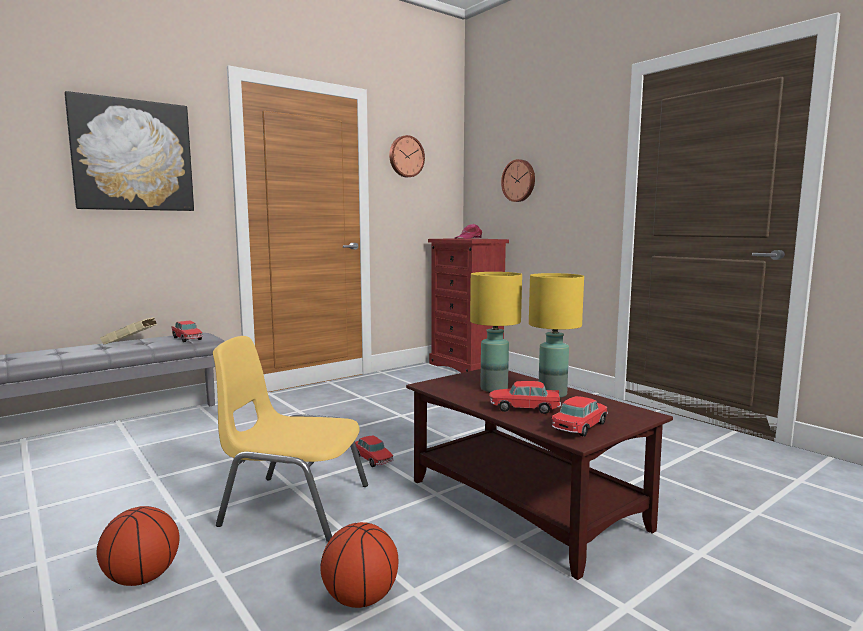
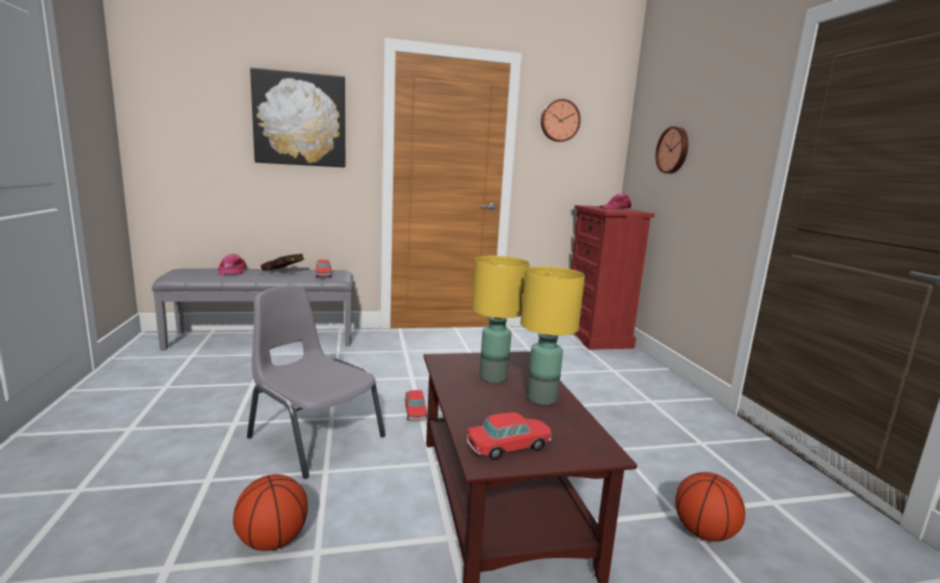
camera: 25 degrees right, 5 degrees up
basketball [97,506,180,586] -> basketball moved to [675,472,745,542]
beige book [100,317,157,344] -> red book [261,254,304,271]
yellow chair [213,336,368,542] -> grey chair [247,285,385,479]
toy car [489,381,561,414] -> none
none -> pink cap [218,254,247,275]

